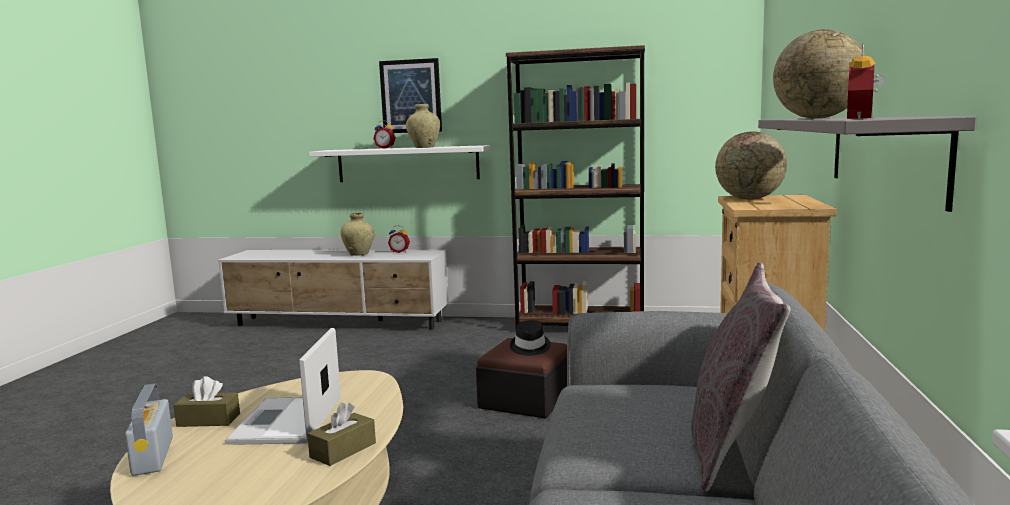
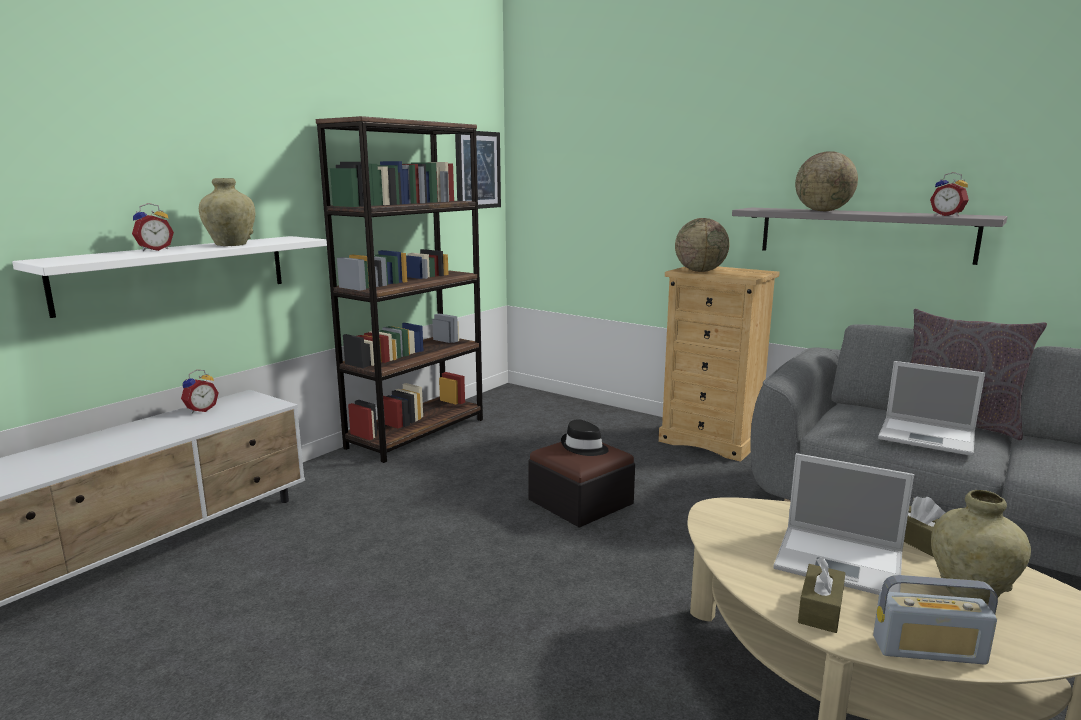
camera: 65 degrees left, 5 degrees up
beige vase [341,213,375,256] -> beige vase moved to [931,490,1031,604]
picture [379,58,442,133] -> picture moved to [455,131,501,209]
none -> laptop [878,361,985,456]

